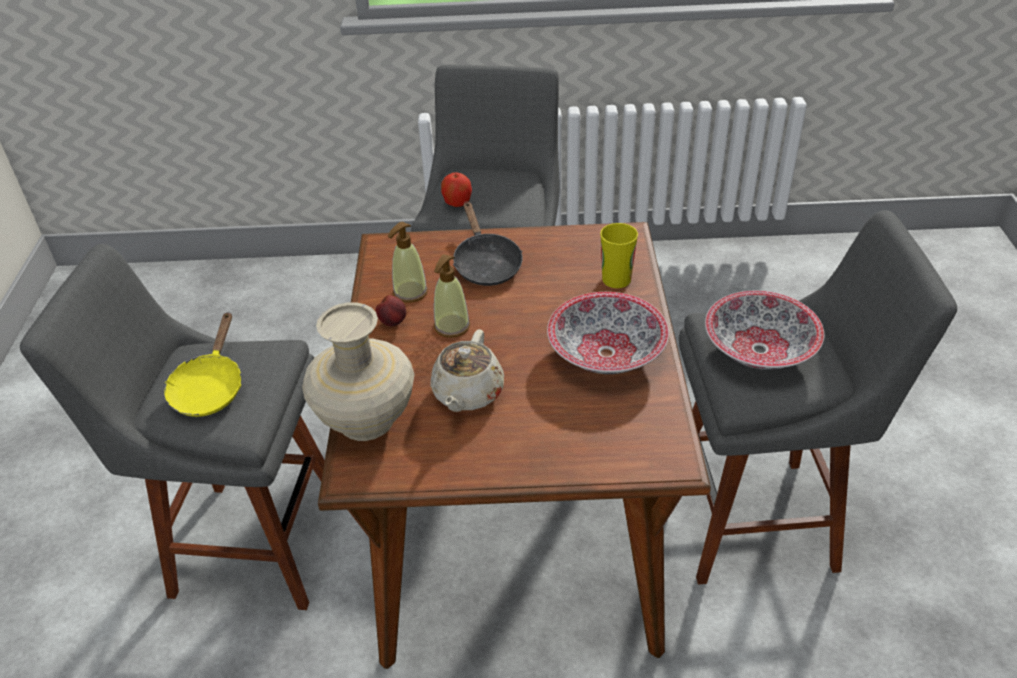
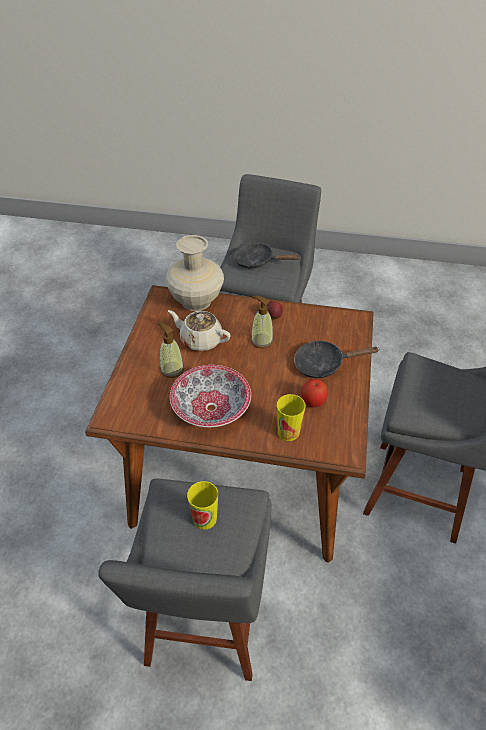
camera: 100 degrees right, 5 degrees up
yellow frying pan [164,312,241,417] -> black frying pan [234,243,301,268]
soap dispenser [387,222,428,303] -> soap dispenser moved to [158,323,184,378]
apple [441,172,472,207] -> apple moved to [301,379,328,407]
bowl [705,291,824,370] -> cup [187,481,218,530]

